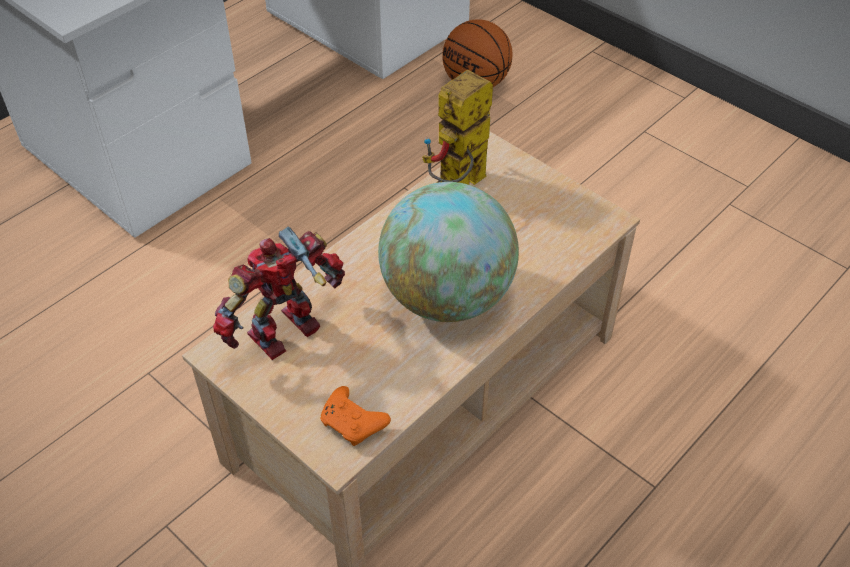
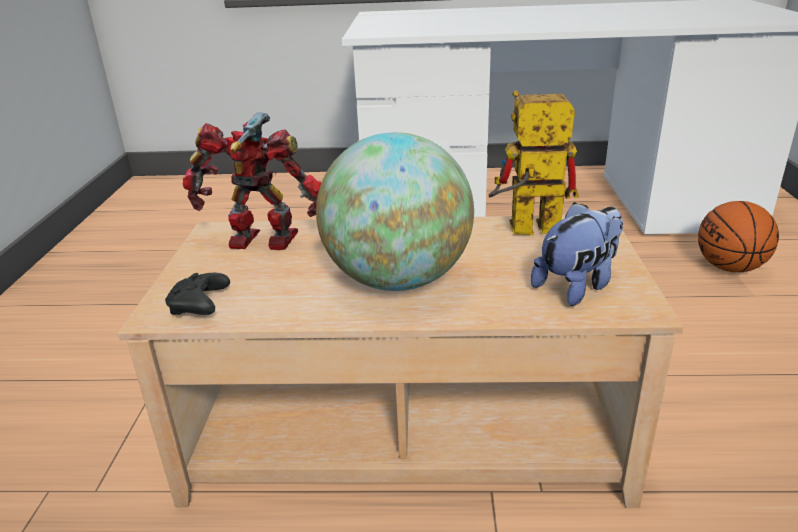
camera: 50 degrees right, 20 degrees down
orange game controller [320,386,391,446] -> black game controller [165,273,230,315]
none -> plush toy [531,202,623,306]

